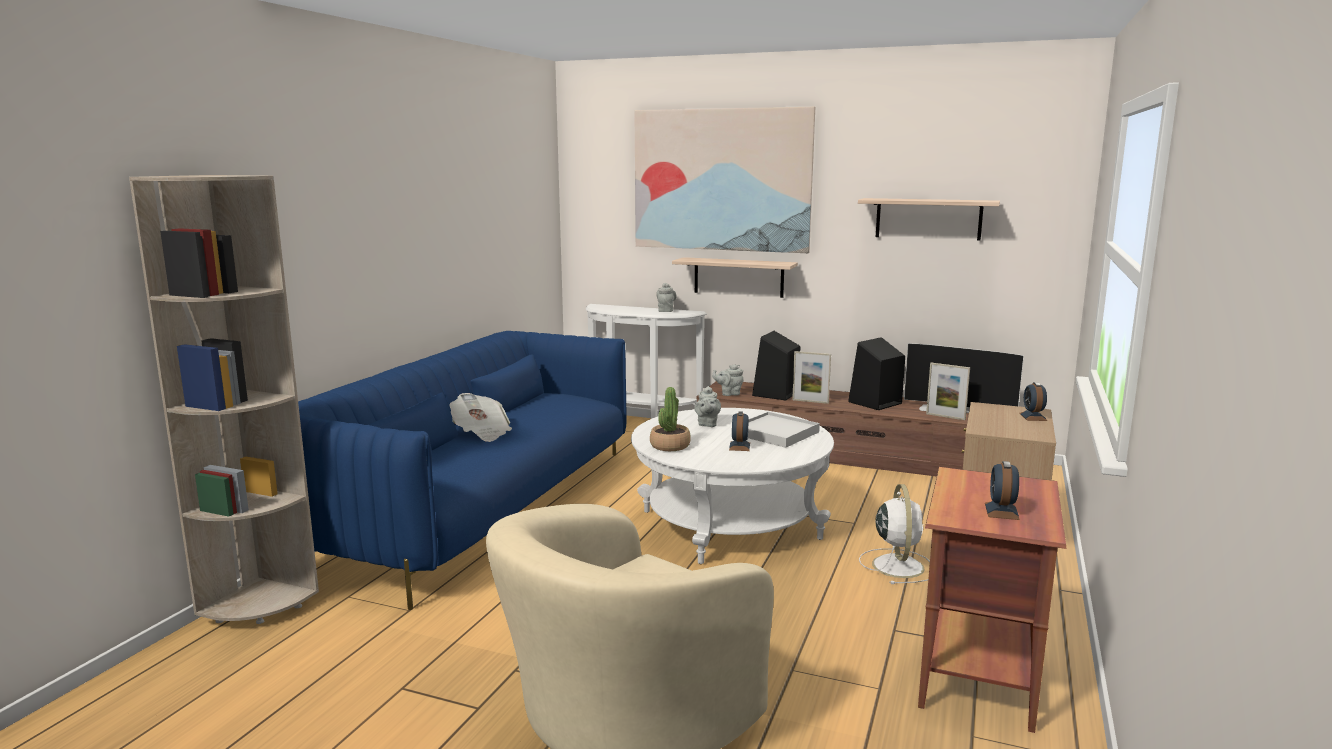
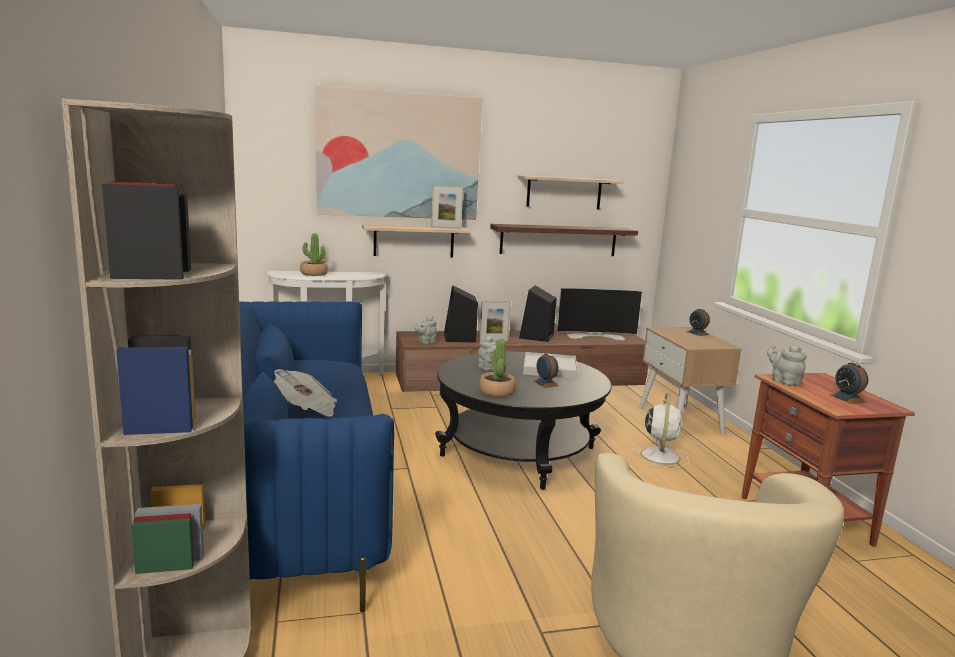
camera: 35 degrees left, 0 degrees up
white coffee table [631,408,834,564] -> black coffee table [435,351,612,490]
grey teapot [656,283,677,312] -> grey teapot moved to [767,345,807,386]
white fan [859,484,930,584] -> white fan turned 45 degrees clockwise [632,394,689,468]
picture frame [926,363,970,420] -> picture frame moved to [431,185,463,229]
none -> potted plant [300,233,328,276]
none -> shelf [490,224,638,256]

